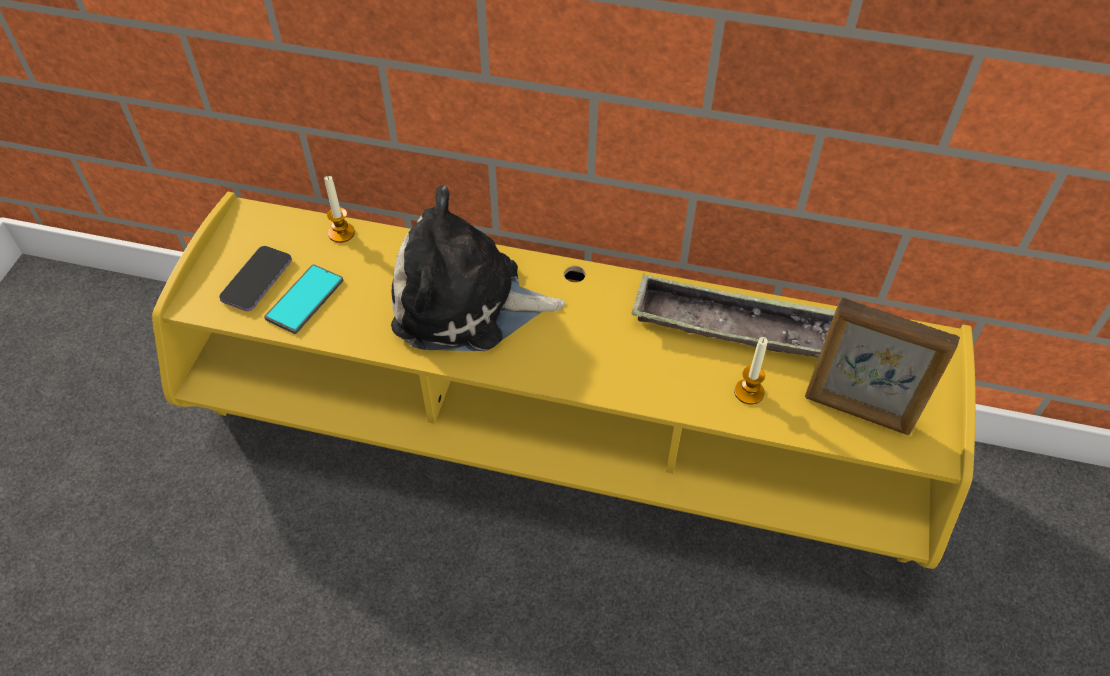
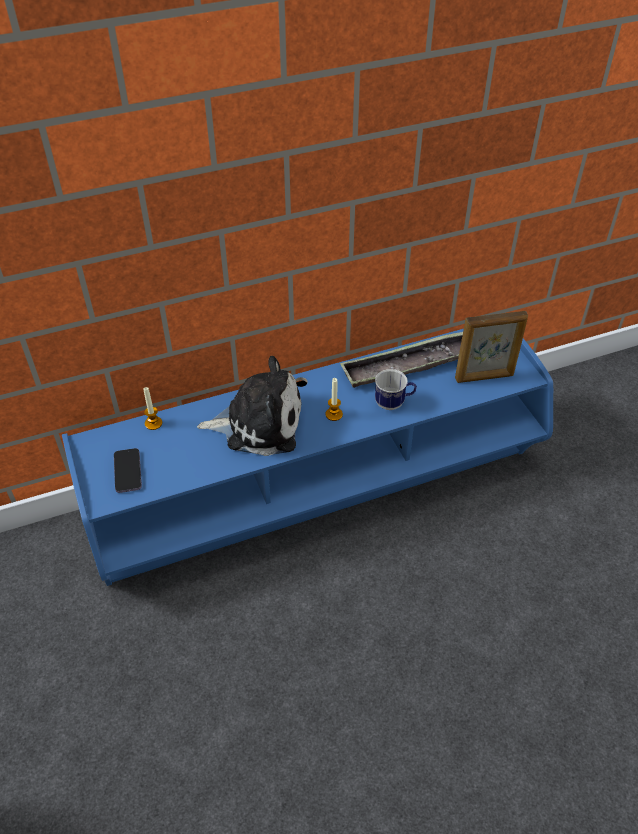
camera: 35 degrees left, 5 degrees down
yellow tv stand [152,192,976,569] -> blue tv stand [62,329,553,586]
phone [264,264,343,334] -> none
plush toy [391,186,565,351] -> plush toy turned 150 degrees counterclockwise [197,356,302,456]
candle [734,337,768,405] -> candle moved to [326,378,343,421]
none -> mug [375,369,417,410]

